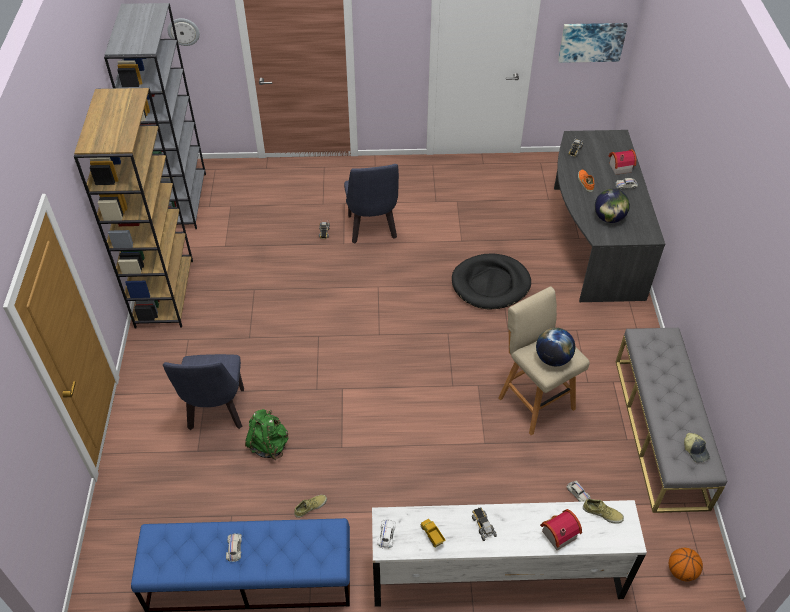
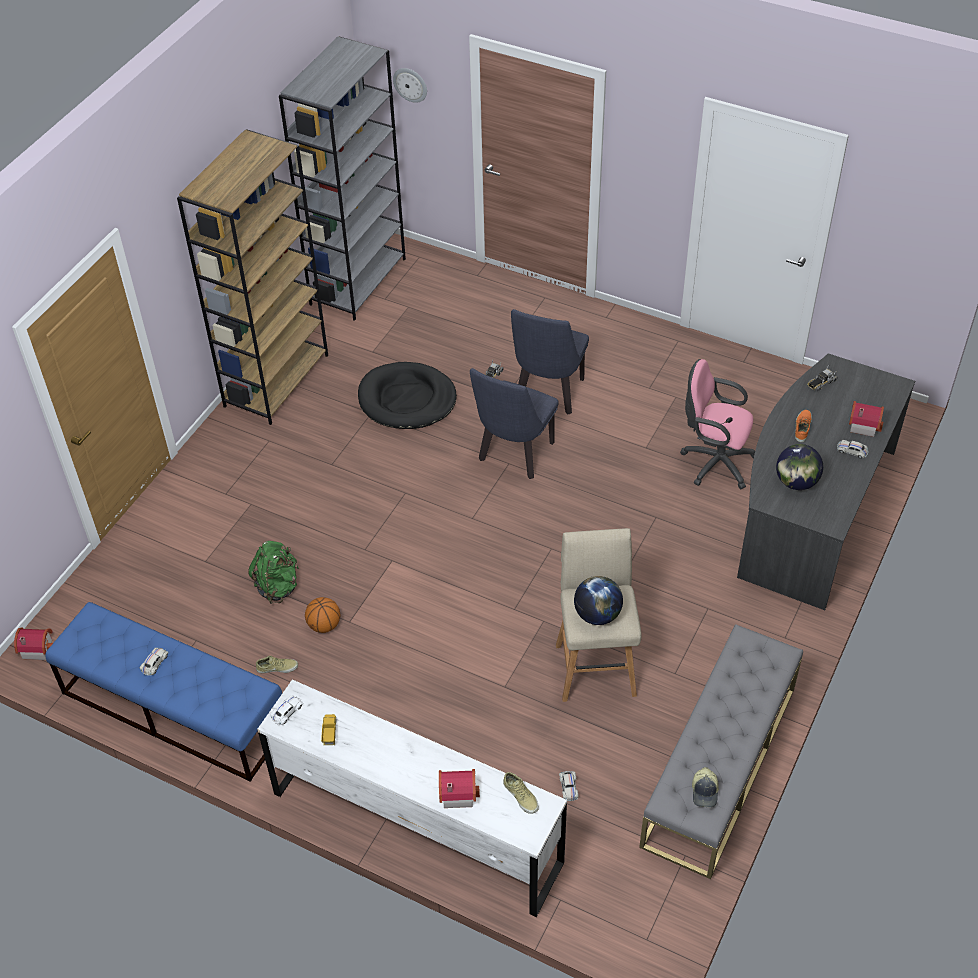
camera: 30 degrees right, 0 degrees up
blue chair [163,354,244,430] -> blue chair moved to [470,368,559,479]
black dog bed [452,253,531,309] -> black dog bed moved to [358,362,457,429]
toy truck [472,507,497,541] -> none
picture [558,23,628,63] -> none
basketball [669,548,703,581] -> basketball moved to [305,597,340,633]
none -> toy house [14,627,53,660]
none -> pink office chair [680,359,755,489]

